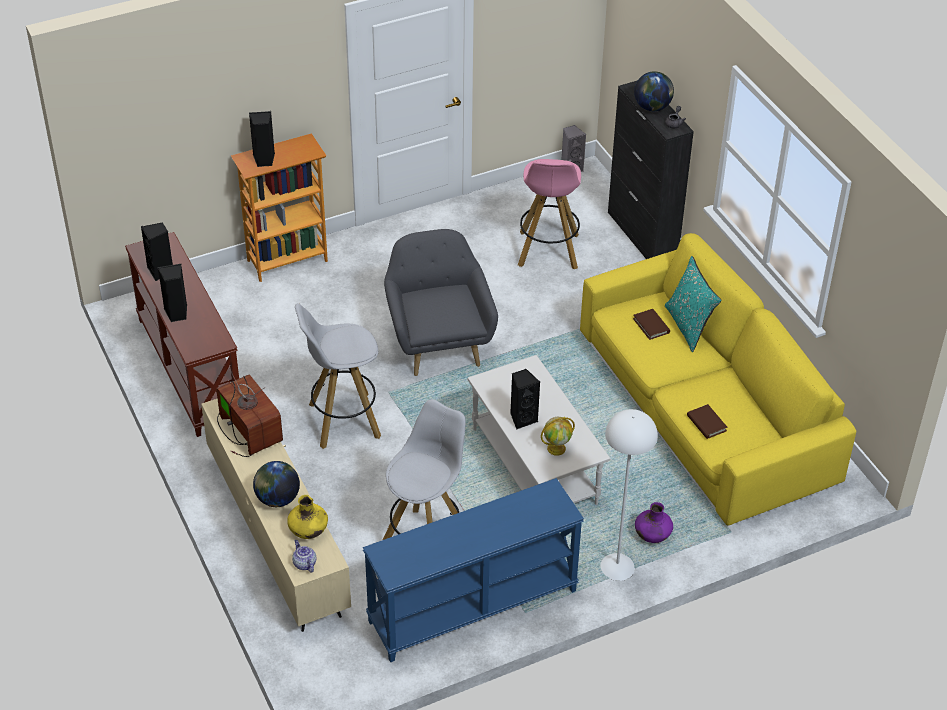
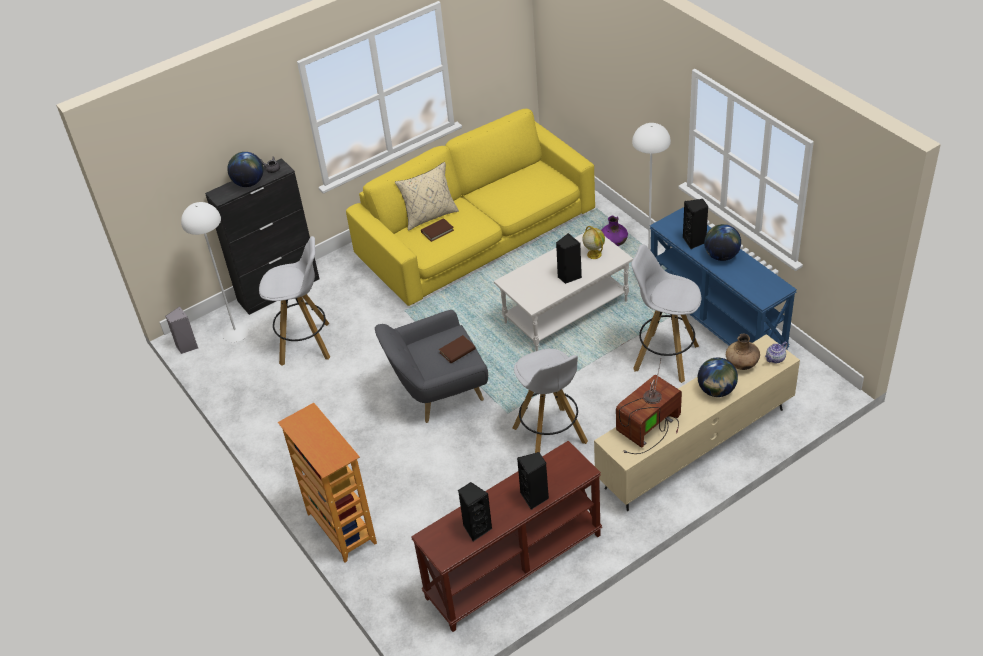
camera: 95 degrees left, 0 degrees up
black speaker [249,111,275,167] -> black speaker moved to [683,199,708,249]
yellow vase [287,495,328,539] -> brown vase [726,334,760,370]
pink stool [518,159,581,269] -> white stool [259,236,330,366]
turquoise pillow [665,256,721,352] -> beige pillow [395,162,459,231]
brown book [687,404,728,439] -> brown book moved to [439,335,476,363]
none -> white floor lamp [181,202,249,342]
none -> globe [704,224,741,261]

